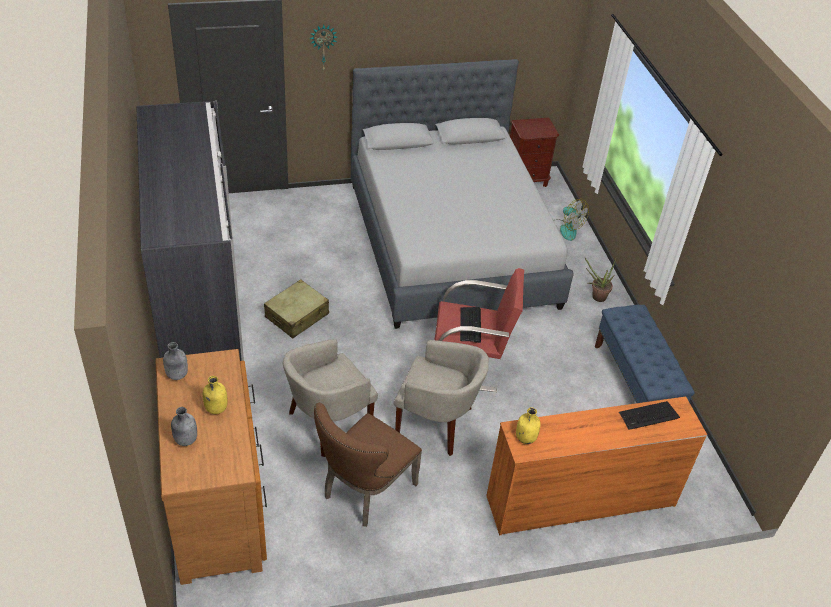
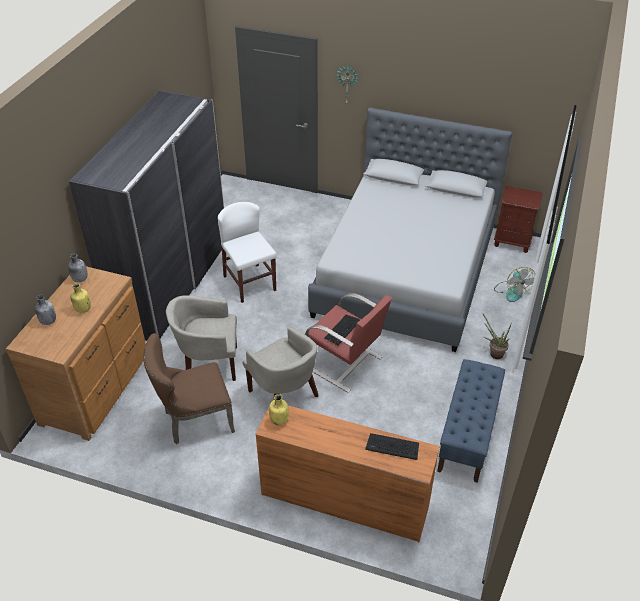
camera: 35 degrees right, 0 degrees up
beige suitcase [264,279,329,338] -> white chair [218,202,276,303]

